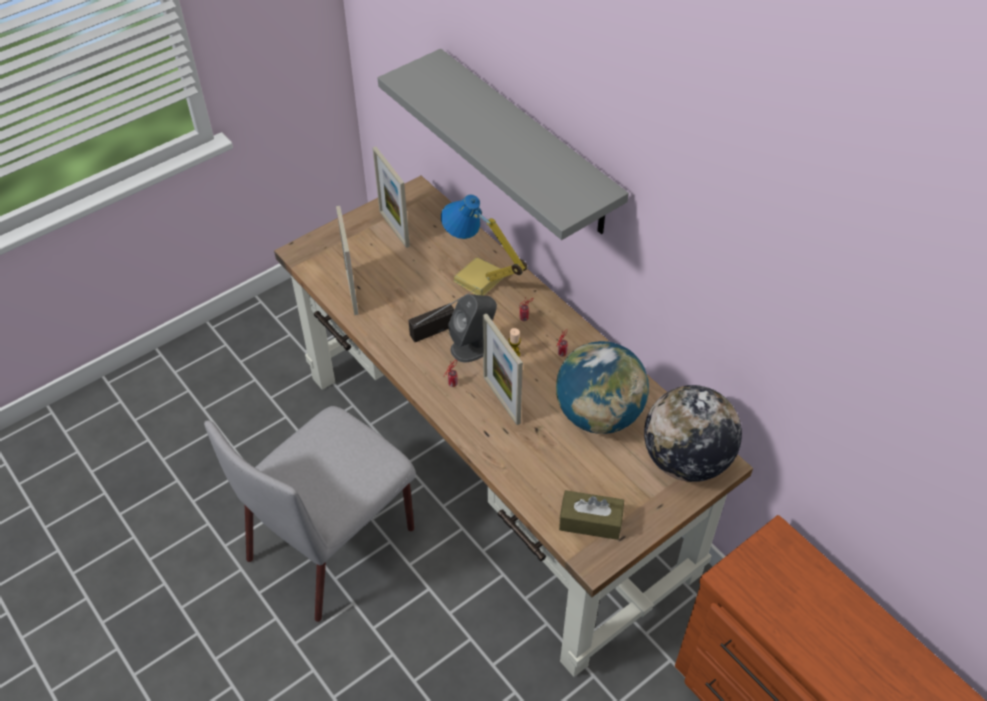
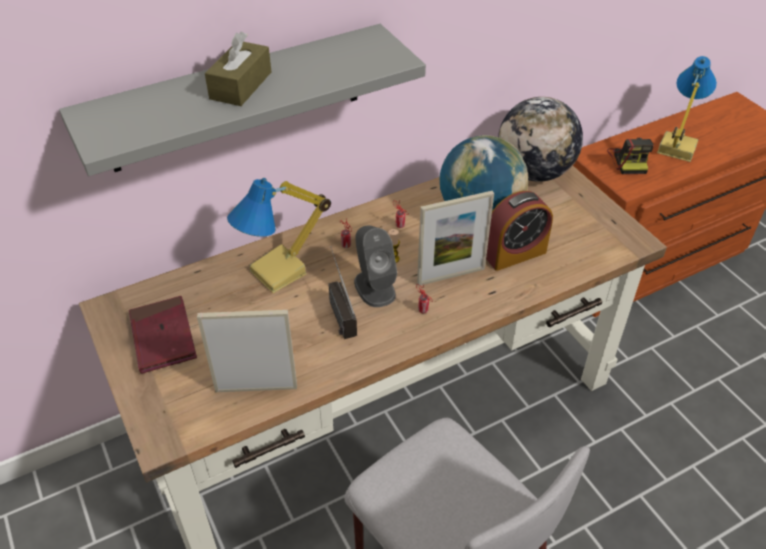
camera: 80 degrees left, 5 degrees down
picture frame [373,147,410,248] -> red book [129,296,197,374]
brown tissue box [559,490,624,540] -> brown tissue box moved to [205,31,272,106]
none -> alarm clock [486,191,553,271]
none -> camera [607,138,654,174]
none -> table lamp [657,56,717,162]

